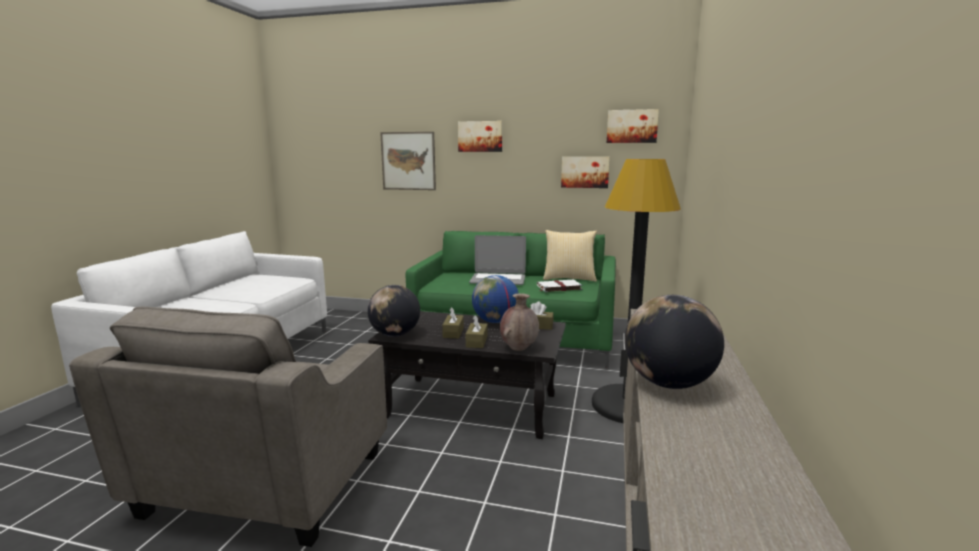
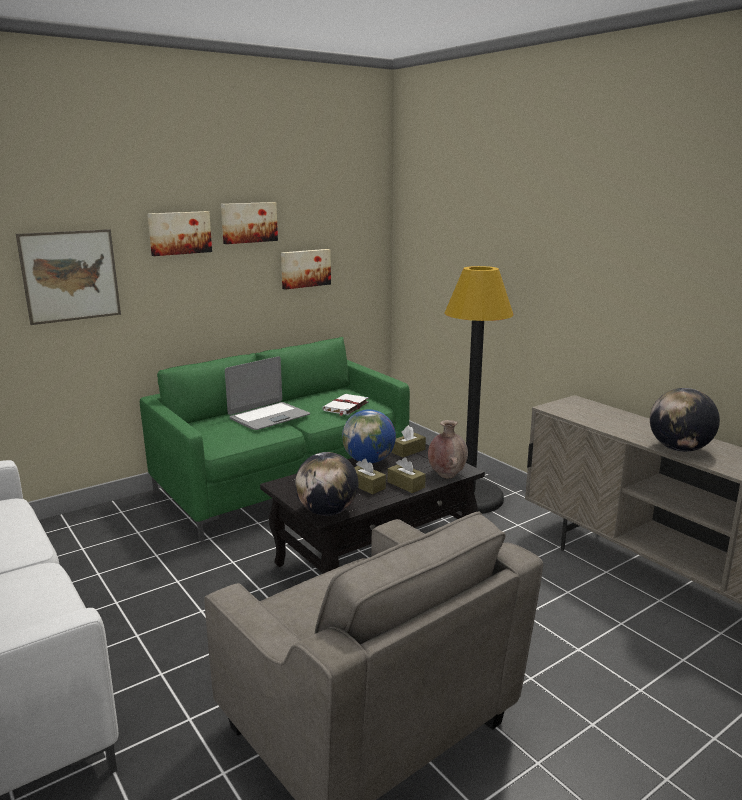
camera: 50 degrees left, 5 degrees up
pillow [543,230,597,282] -> none
picture [607,109,659,143] -> picture moved to [221,202,278,244]

